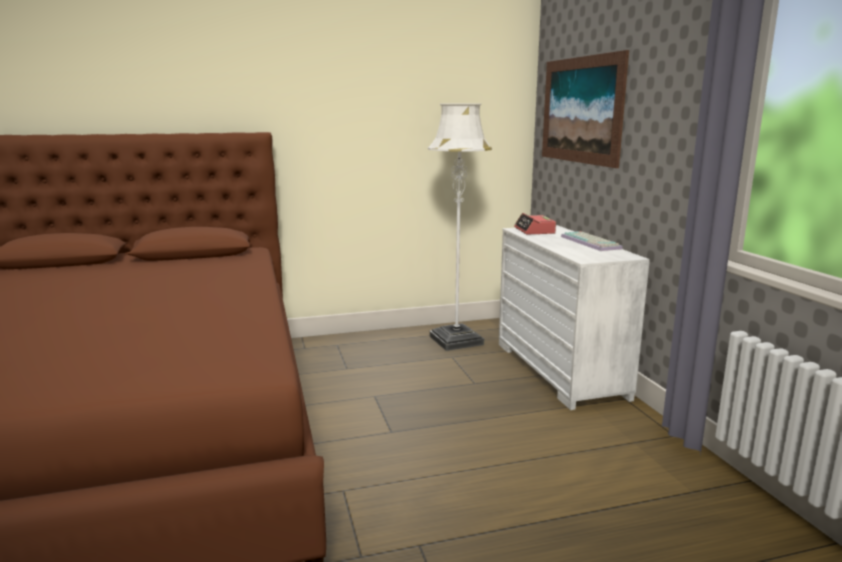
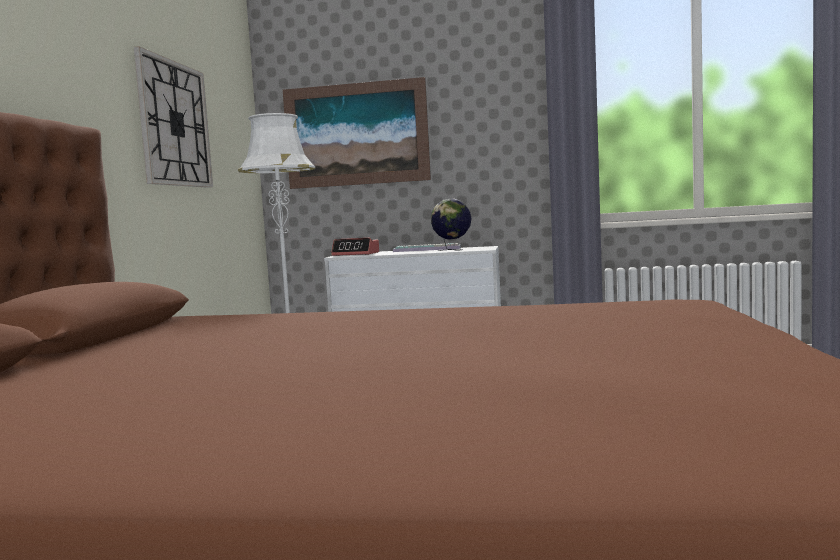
camera: 65 degrees left, 10 degrees down
none -> wall clock [134,46,213,188]
none -> globe [431,198,472,251]

